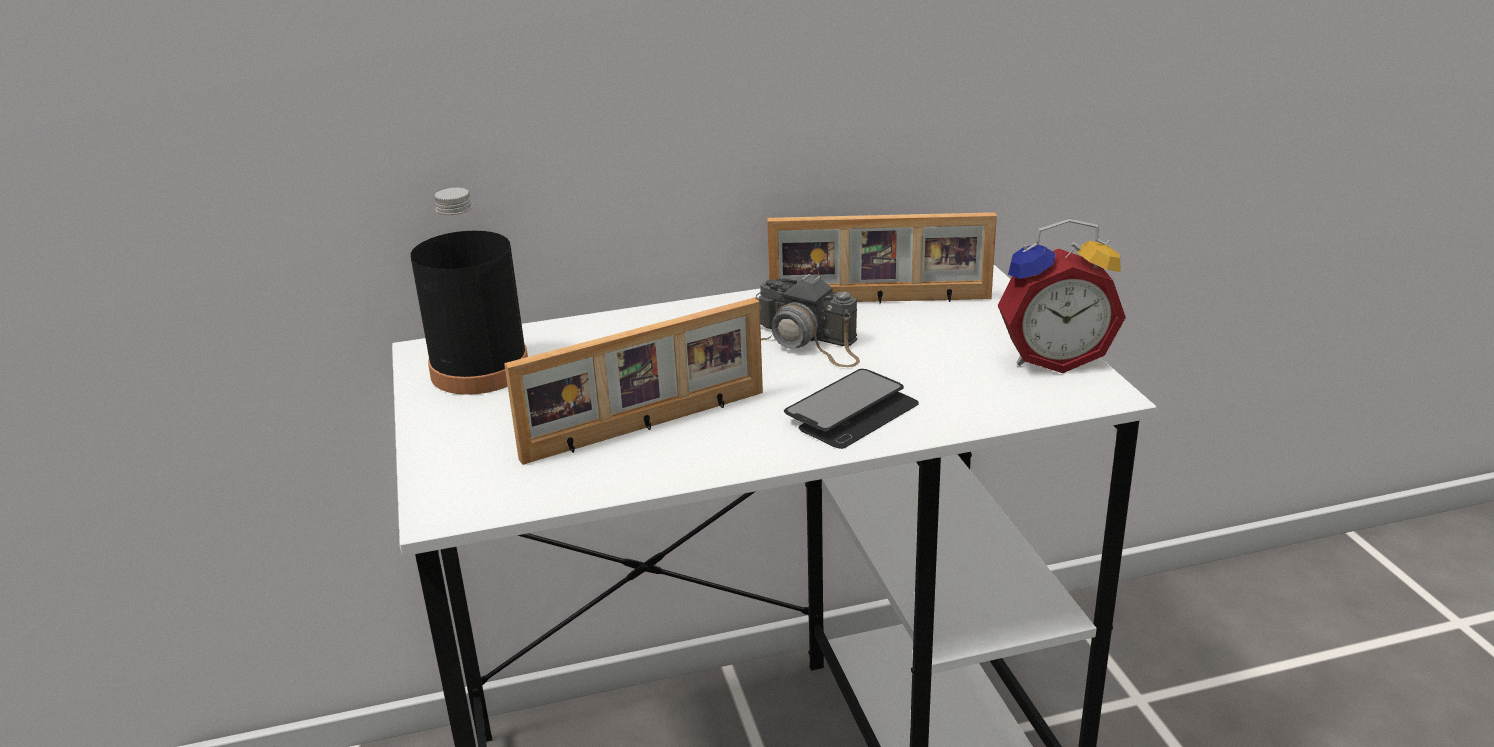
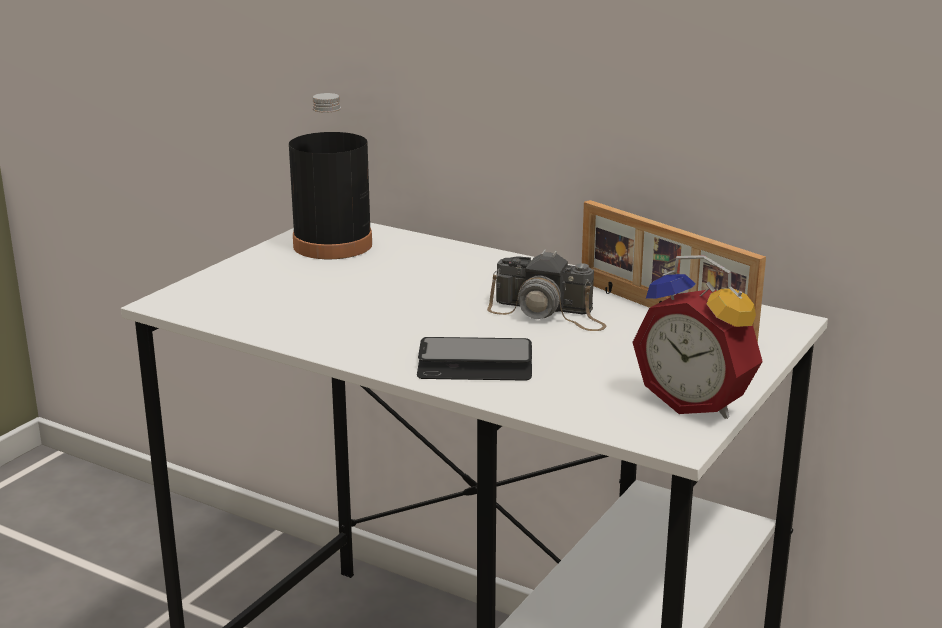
camera: 45 degrees right, 5 degrees down
picture frame [504,298,763,465] -> none
camera [755,274,860,367] -> camera turned 60 degrees counterclockwise [487,250,606,331]

